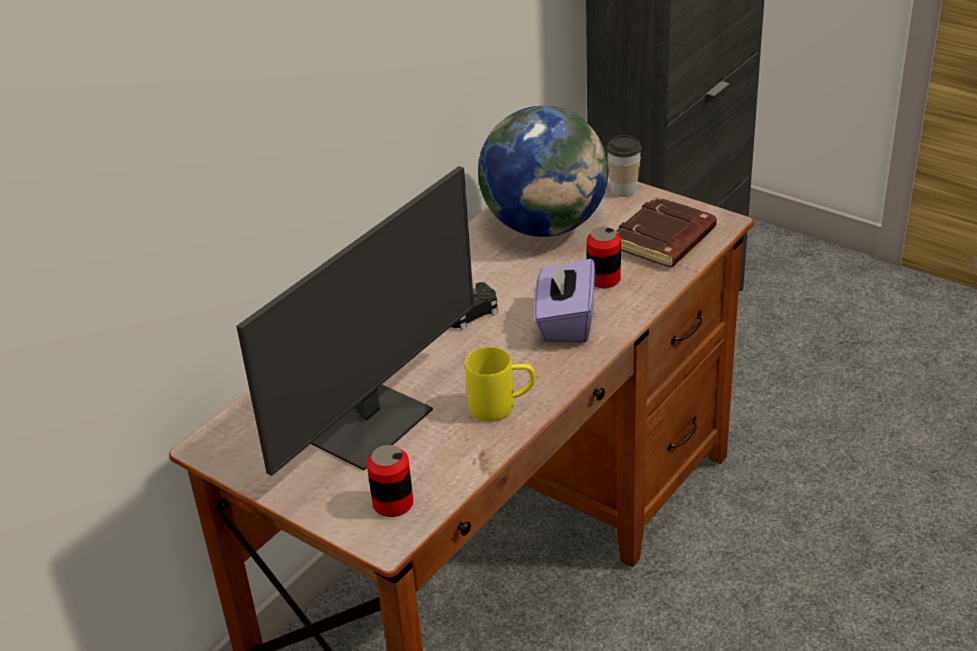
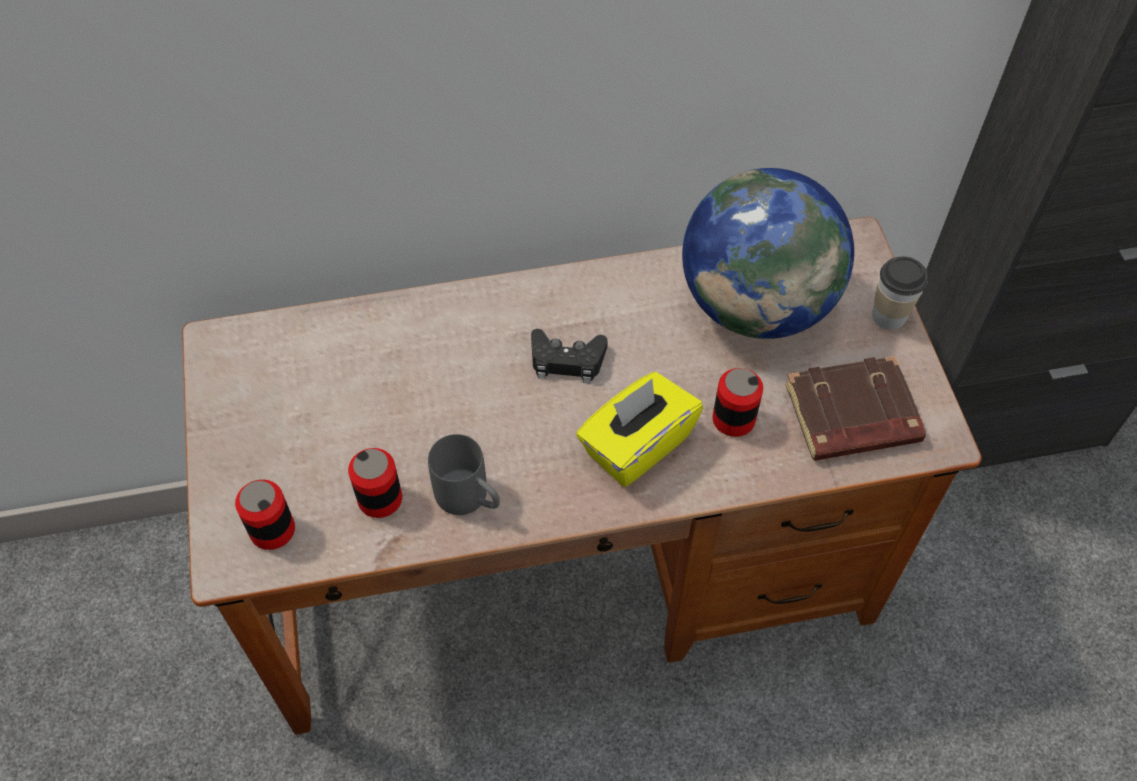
camera: 40 degrees right, 20 degrees up
monitor [236,166,474,476] -> none
yellow mug [465,347,535,422] -> grey mug [428,434,500,515]
purple tissue box [534,254,595,343] -> yellow tissue box [576,372,703,487]
none -> can [348,448,402,518]

